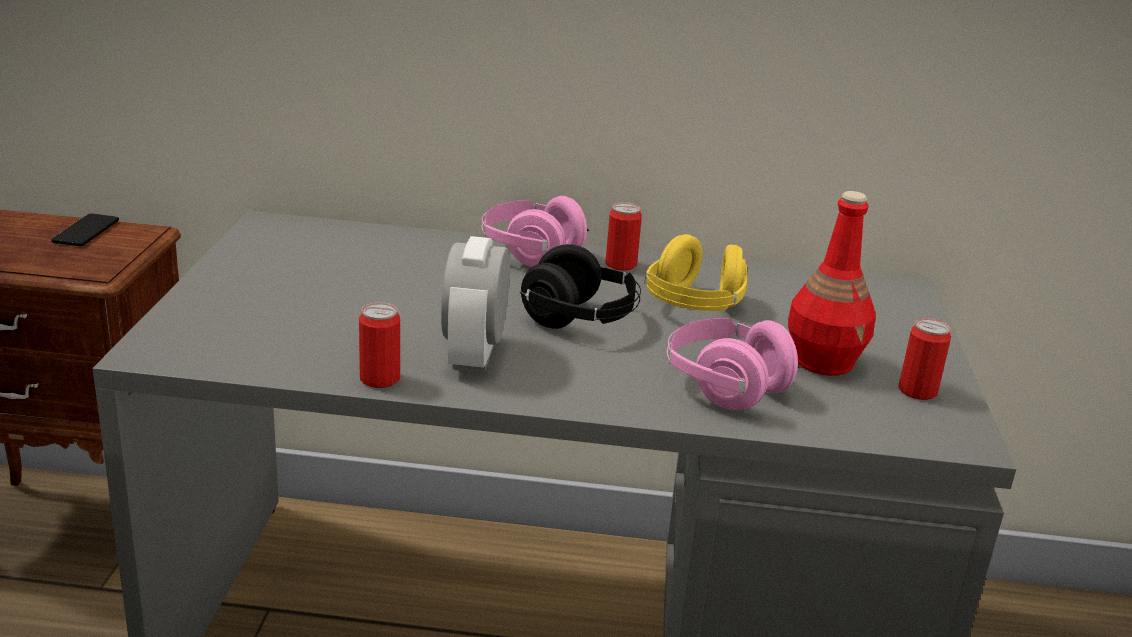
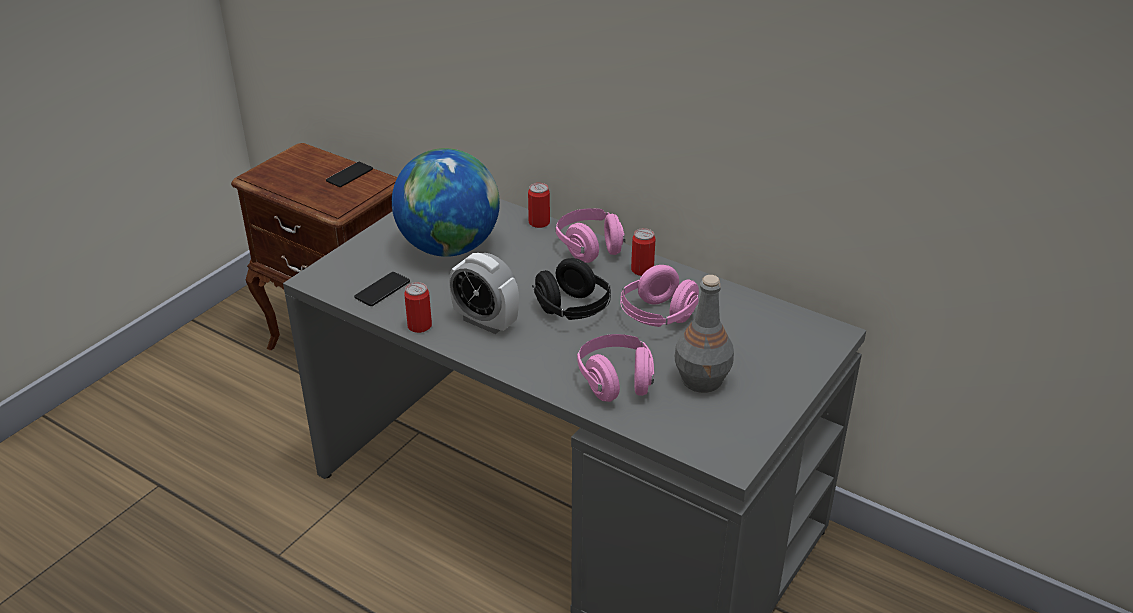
camera: 30 degrees right, 10 degrees up
alarm clock [441,236,510,372] -> alarm clock turned 90 degrees counterclockwise [449,253,519,334]
yellow headphones [645,234,748,311] -> pink headphones [621,265,699,327]
red bottle [788,191,876,376] -> grey bottle [675,275,734,393]
can [898,318,951,400] -> can moved to [528,183,550,228]
none -> phone [354,272,410,306]
none -> globe [392,148,500,257]

